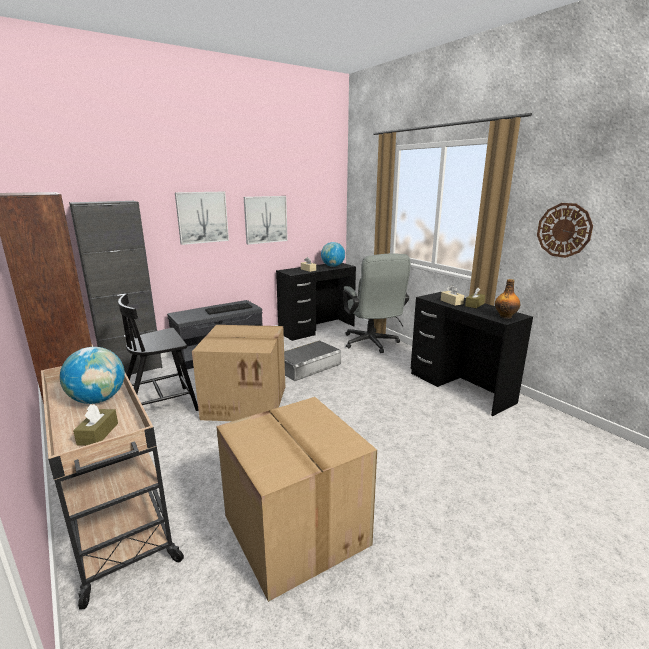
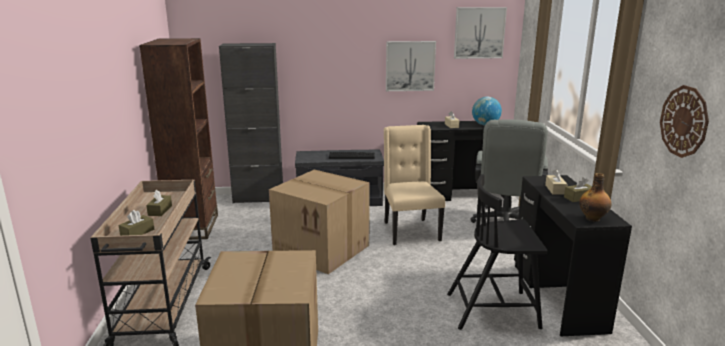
camera: 30 degrees right, 0 degrees up
globe [60,347,125,404] -> brown tissue box [146,190,172,216]
black chair [118,294,199,411] -> black chair moved to [447,174,548,330]
picture [175,192,229,245] -> picture moved to [454,7,507,59]
grey storage box [284,341,341,381] -> beige chair [384,125,445,245]

